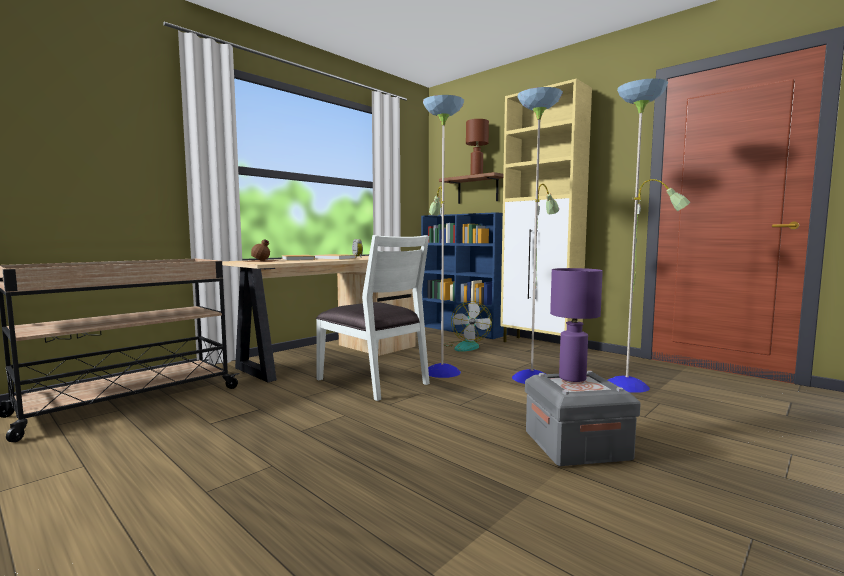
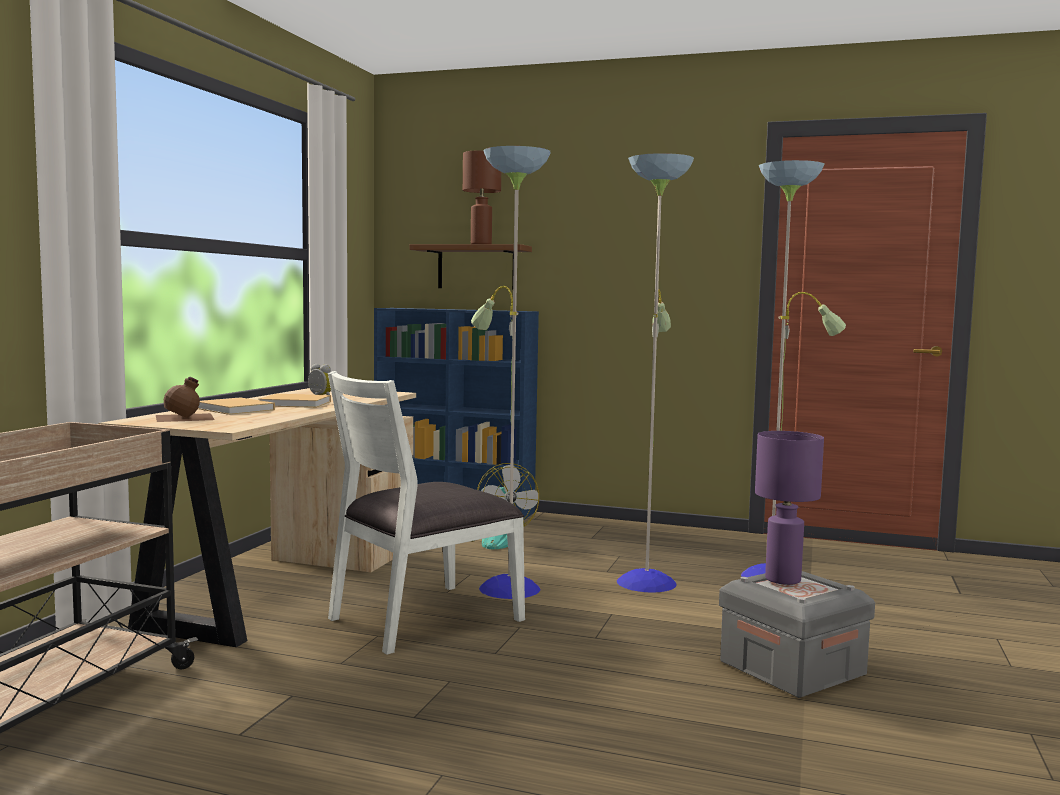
camera: 25 degrees left, 0 degrees up
white chair [316,235,430,401] -> white chair turned 120 degrees clockwise [328,371,525,655]
beige cabinet [500,79,592,342] -> none

